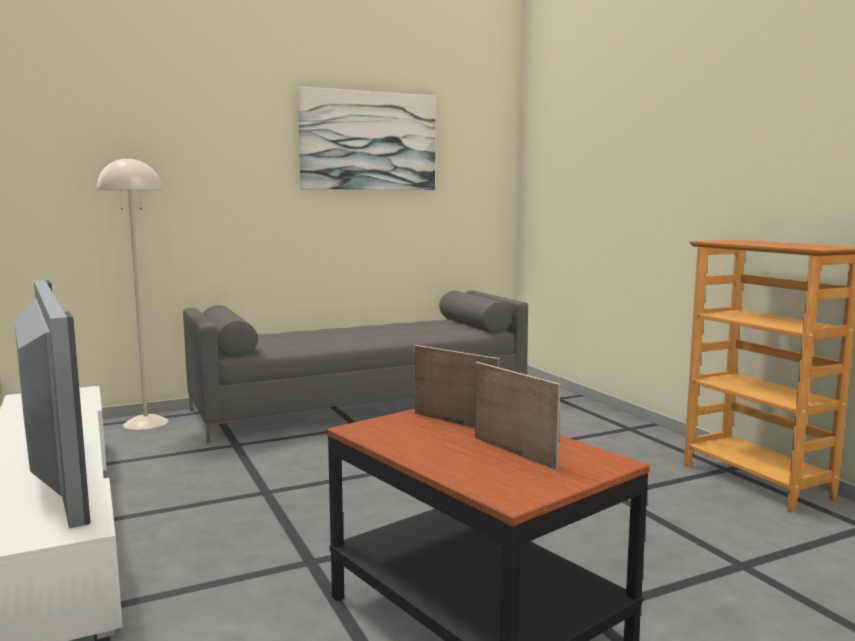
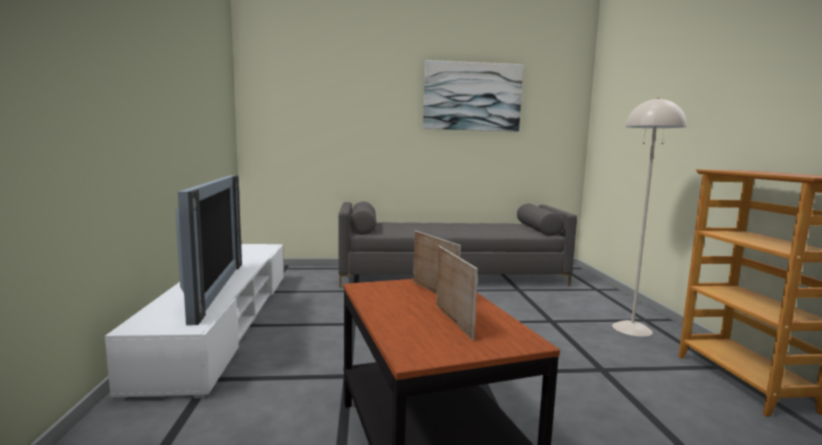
camera: 20 degrees right, 0 degrees up
beige floor lamp [97,157,169,430] -> beige floor lamp moved to [612,97,686,337]

